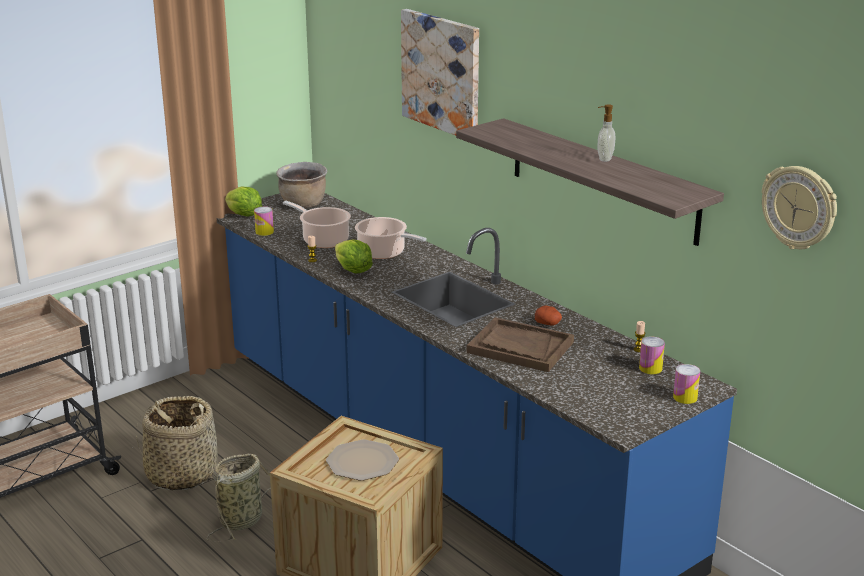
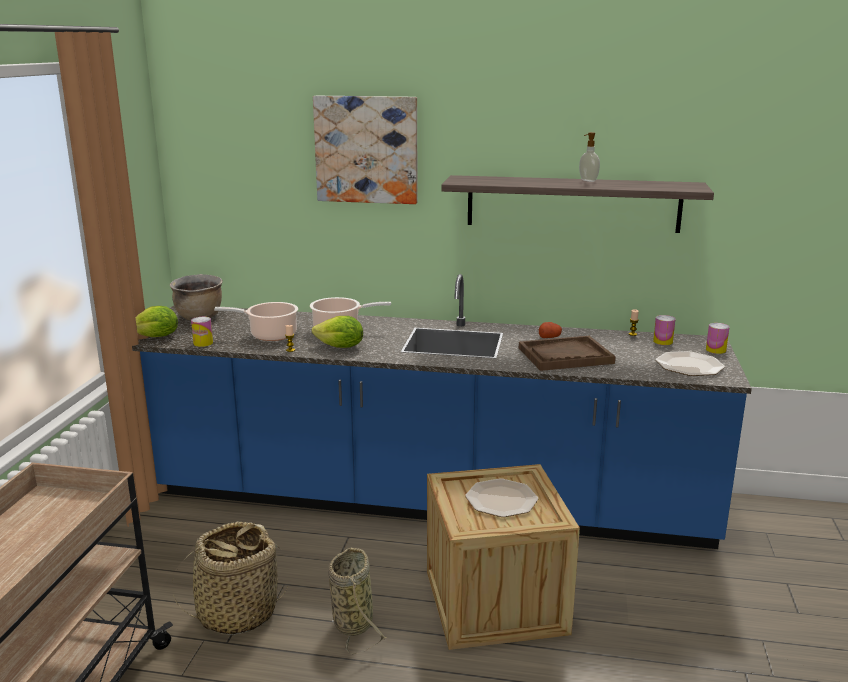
camera: 40 degrees left, 5 degrees down
wall clock [762,166,837,249] -> none
none -> plate [656,351,725,376]

